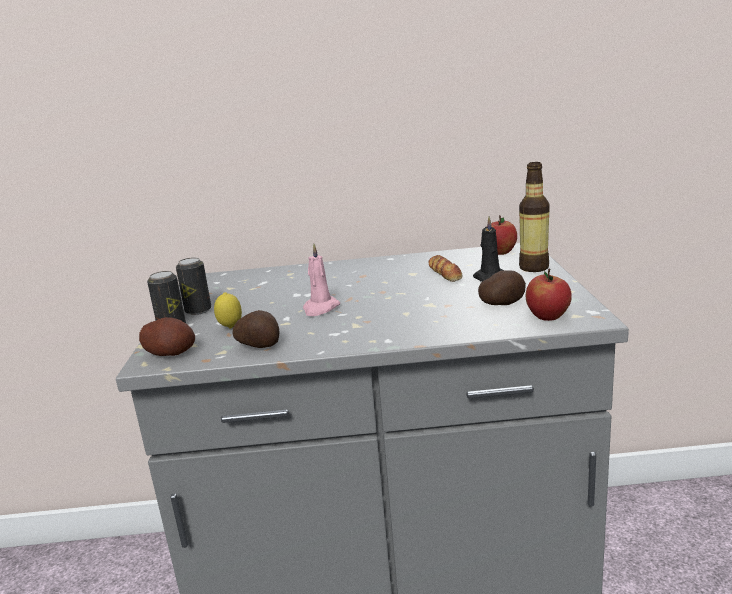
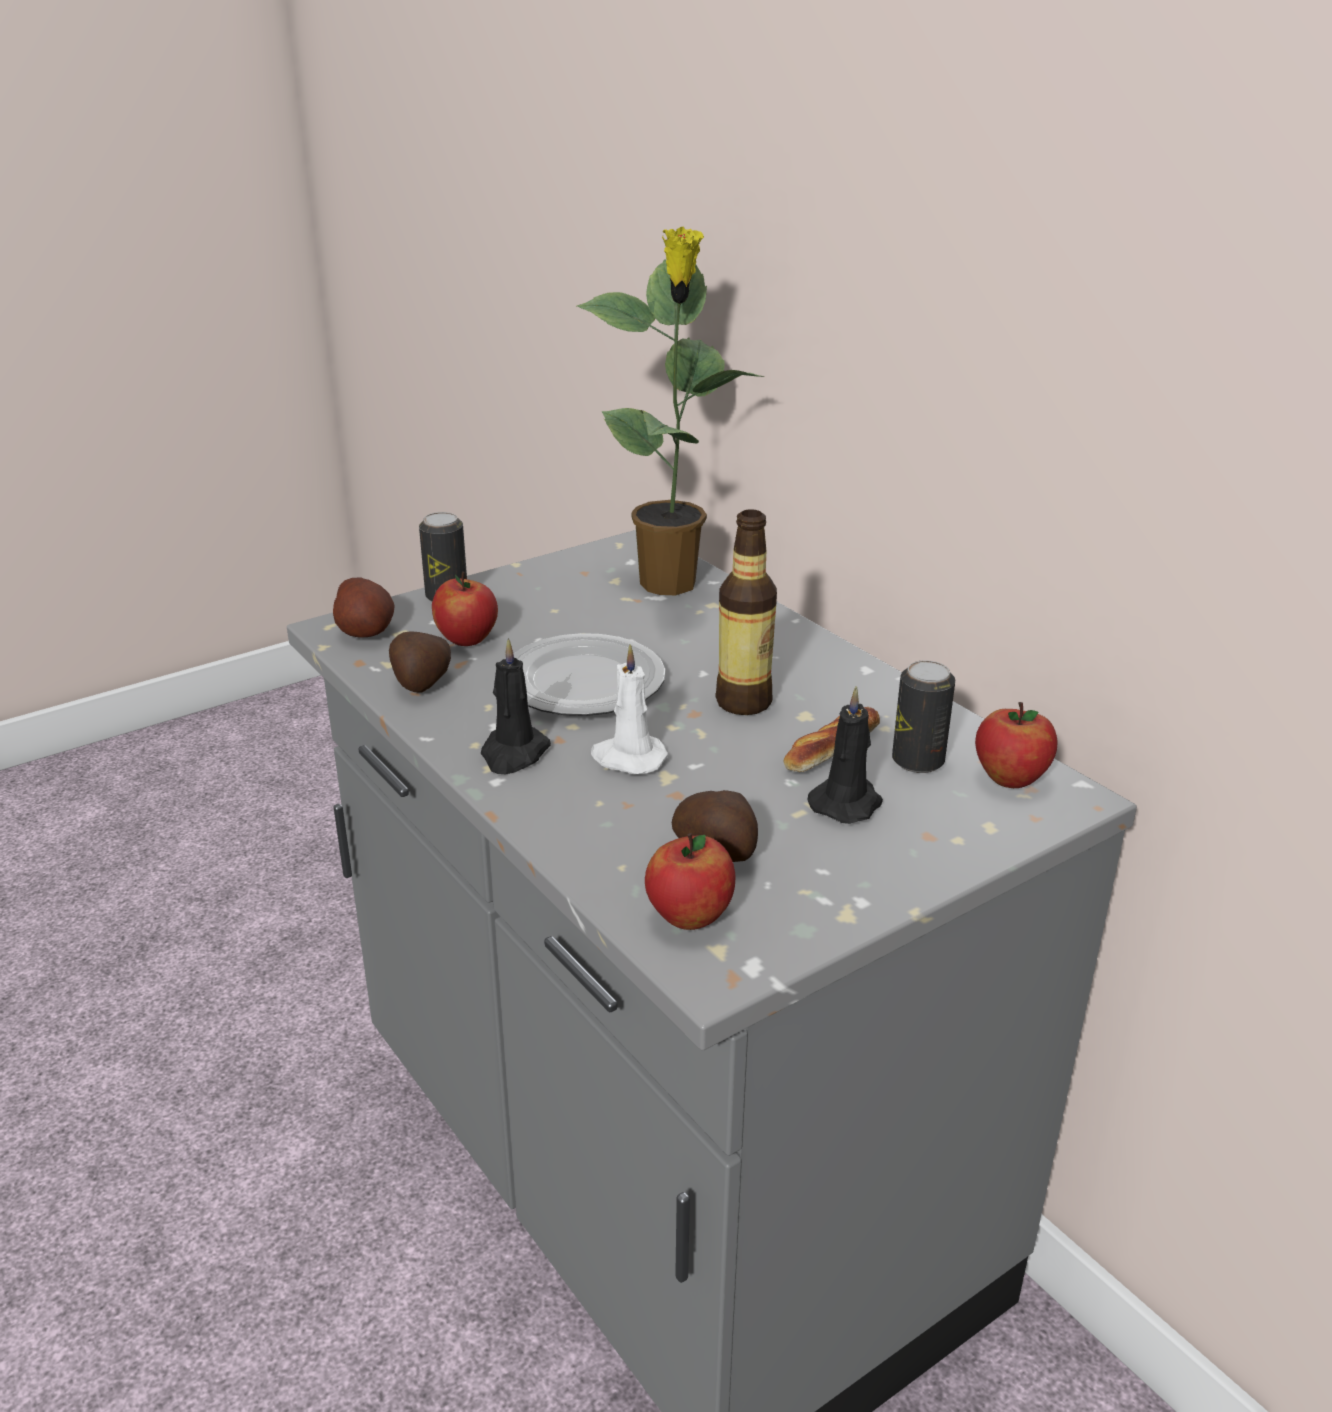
camera: 55 degrees right, 10 degrees up
can [176,257,211,315] -> can moved to [892,660,955,773]
lemon [214,292,242,329] -> apple [432,572,498,646]
pink candle [303,243,340,316] -> plate [513,633,665,716]
bottle [519,162,550,272] -> bottle moved to [715,509,777,715]
none -> black candle [481,638,551,774]
none -> potted plant [577,227,764,595]
none -> white candle [591,644,668,774]

